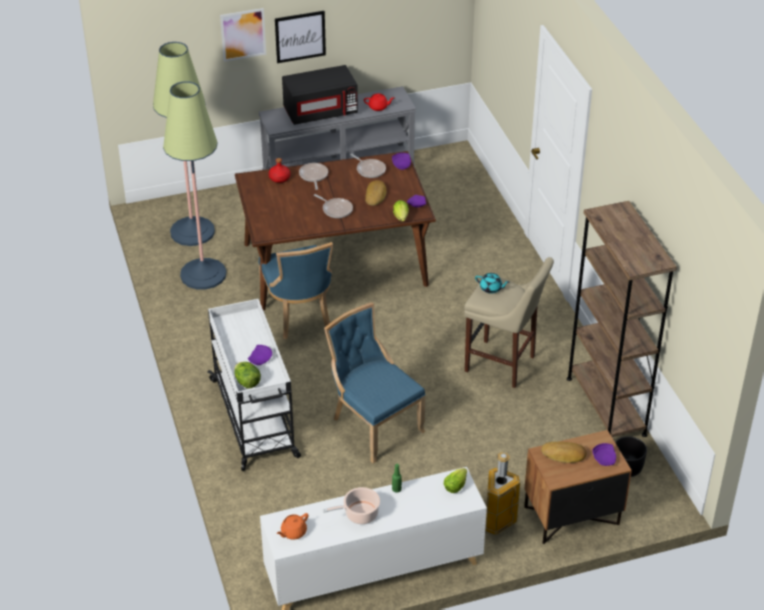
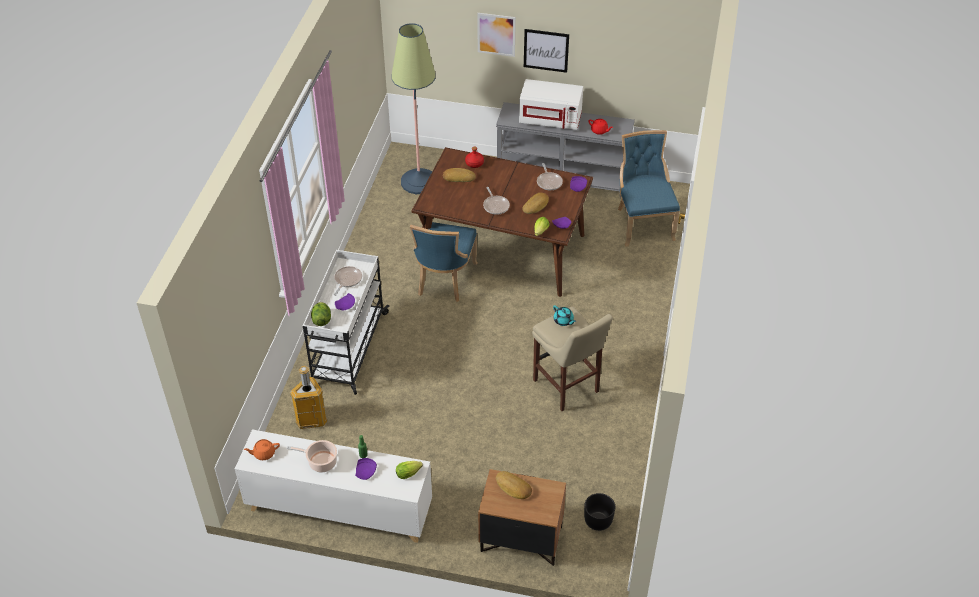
camera: 30 degrees right, 5 degrees up
floor lamp [163,81,226,290] -> none
black microwave [282,65,358,125] -> white microwave [519,79,583,130]
frying pan [299,163,328,190] -> frying pan moved to [334,266,362,296]
blue chair [324,302,426,463] -> blue chair moved to [618,130,680,246]
trash can [485,452,520,535] -> trash can moved to [290,366,327,429]
brown bookcase [567,201,677,437] -> none
purple plate [592,443,616,466] -> purple plate moved to [355,458,377,480]
none -> bread [443,168,476,182]

